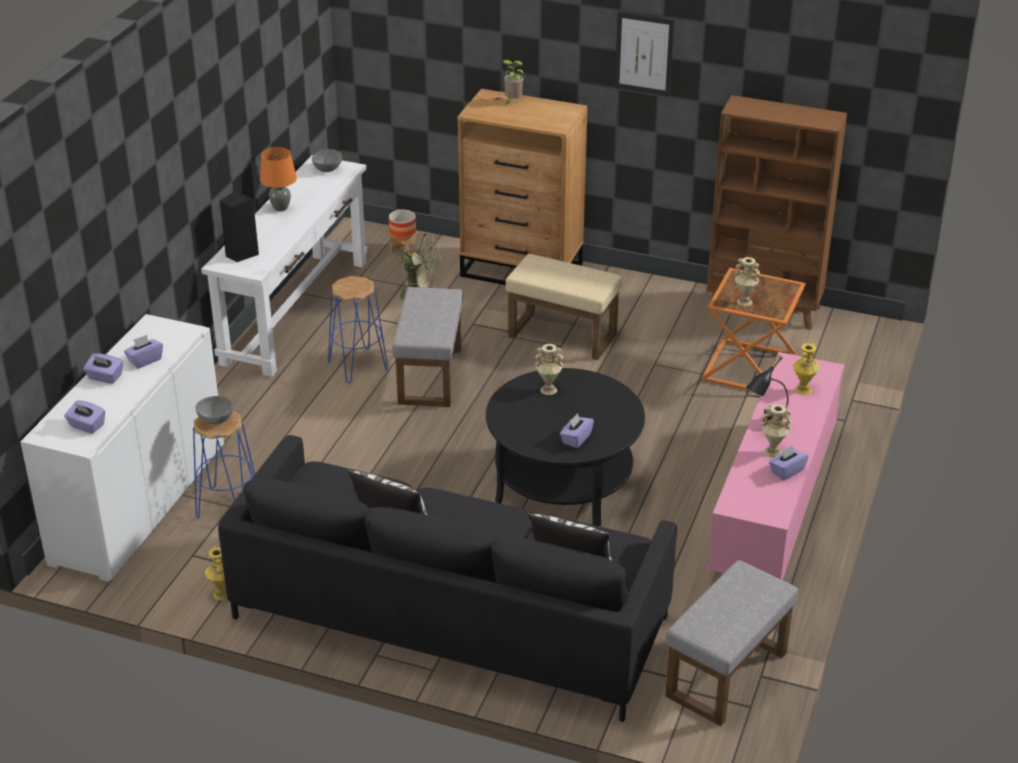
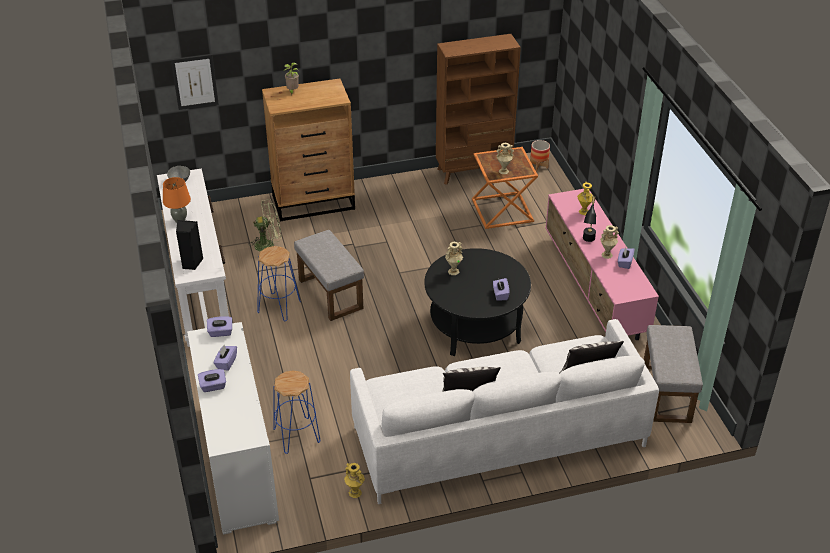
camera: 35 degrees left, 5 degrees up
purple tissue box [64,401,105,434] -> purple tissue box moved to [207,316,232,337]
grey bowl [195,396,233,425] -> none
black sofa [218,435,677,722] -> white sofa [350,319,659,504]
planter [389,210,416,253] -> planter moved to [530,140,550,172]
beige ottoman [506,254,622,360] -> none
picture [615,12,674,96] -> picture moved to [171,54,219,110]

